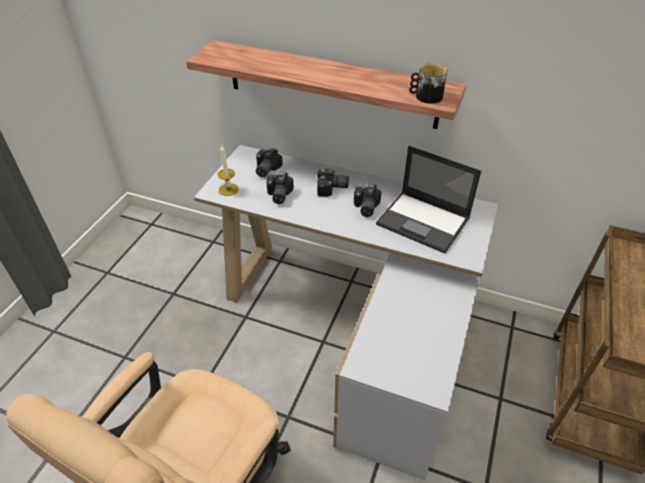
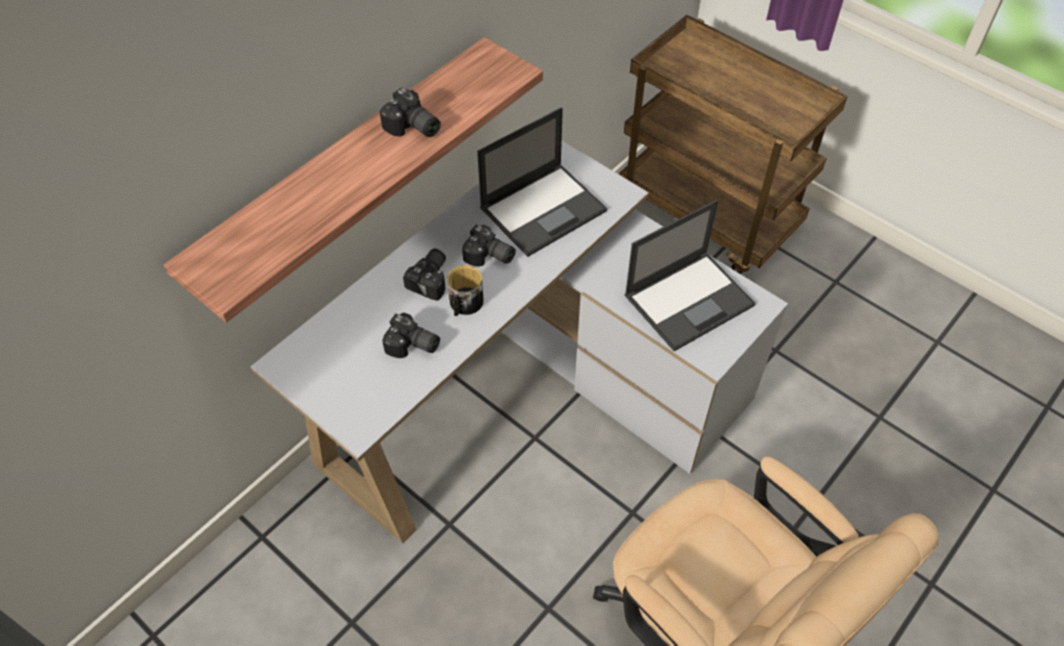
camera: 70 degrees left, 10 degrees up
candle [218,145,239,196] -> none
camera [256,148,283,177] -> camera moved to [380,88,441,137]
mug [409,64,447,104] -> mug moved to [447,265,484,316]
none -> laptop [624,200,756,351]

